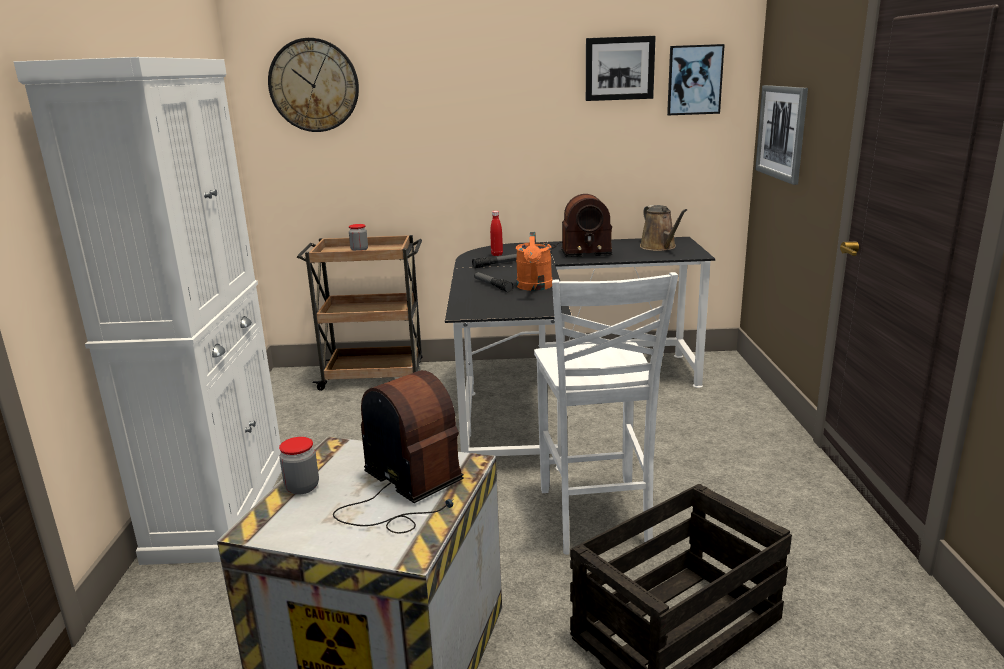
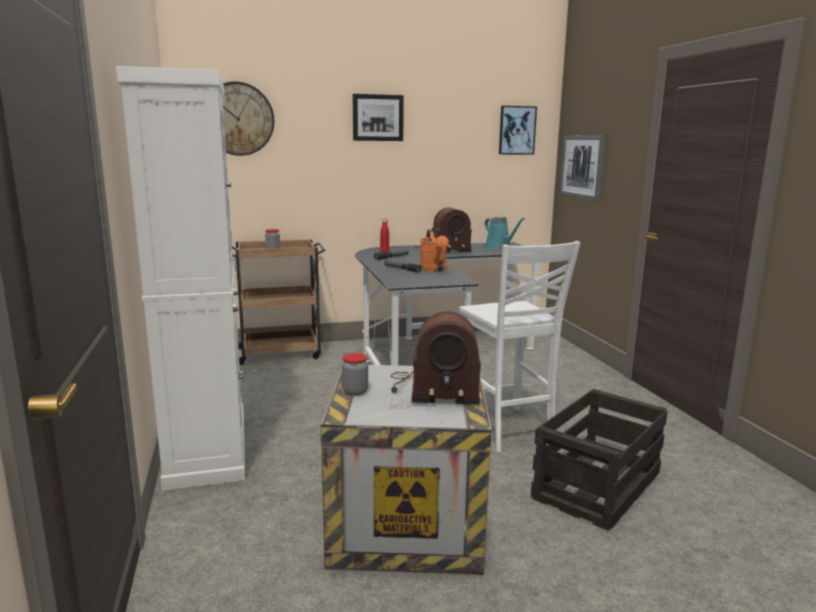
camera: 15 degrees left, 5 degrees down
radio [333,370,464,534] -> radio turned 150 degrees clockwise [391,311,481,405]
picture [586,36,656,101] -> picture moved to [353,94,404,141]
brown watering can [640,205,687,251] -> turquoise watering can [485,217,525,250]

